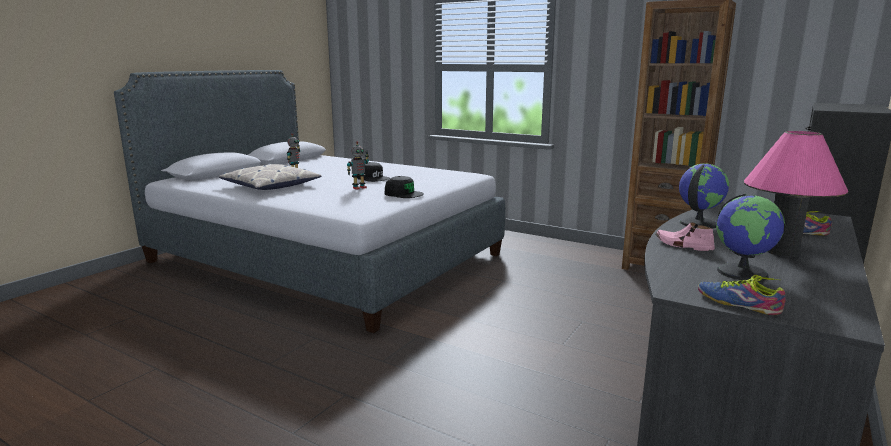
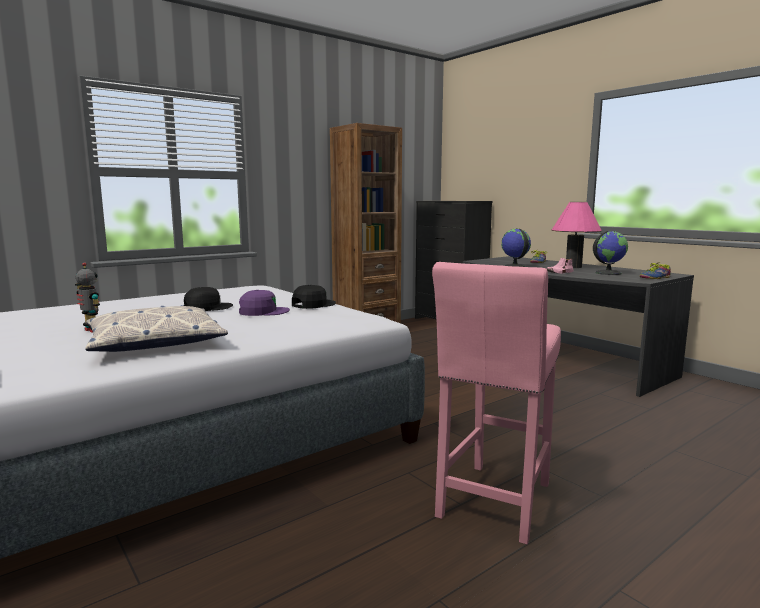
camera: 70 degrees left, 5 degrees down
toy robot [347,141,369,190] -> purple cap [239,290,290,316]
none -> pink stool [432,262,561,544]

